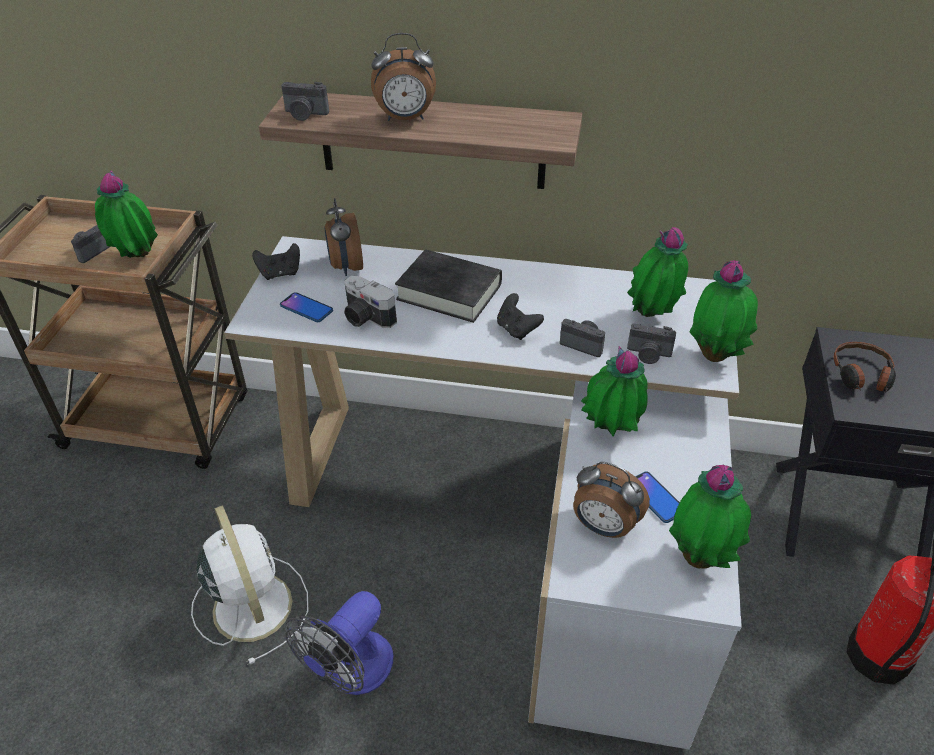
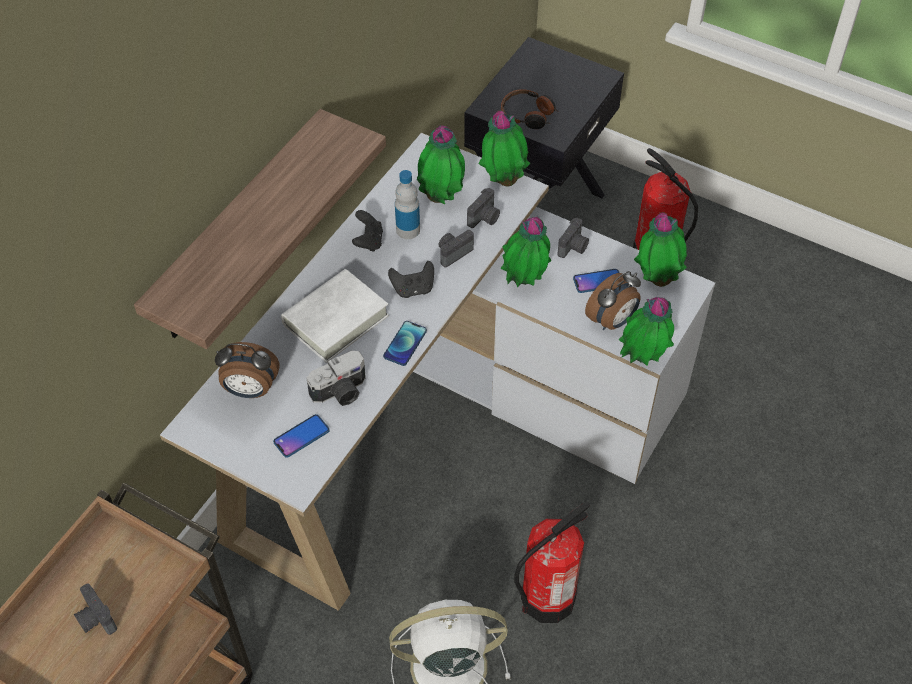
camera: 70 degrees left, 10 degrees up
potted plant [95,170,158,258] -> potted plant moved to [618,297,674,366]
black game controller [252,243,300,280] -> black game controller moved to [352,210,383,252]
camera [281,82,329,121] -> camera moved to [557,218,589,258]
fan [285,591,394,695] -> fire extinguisher [514,502,590,623]
alarm clock [371,33,436,121] -> none
black book [395,250,502,323] -> white book [281,269,389,363]
none -> phone [383,321,427,366]
none -> bottle [395,170,420,239]

